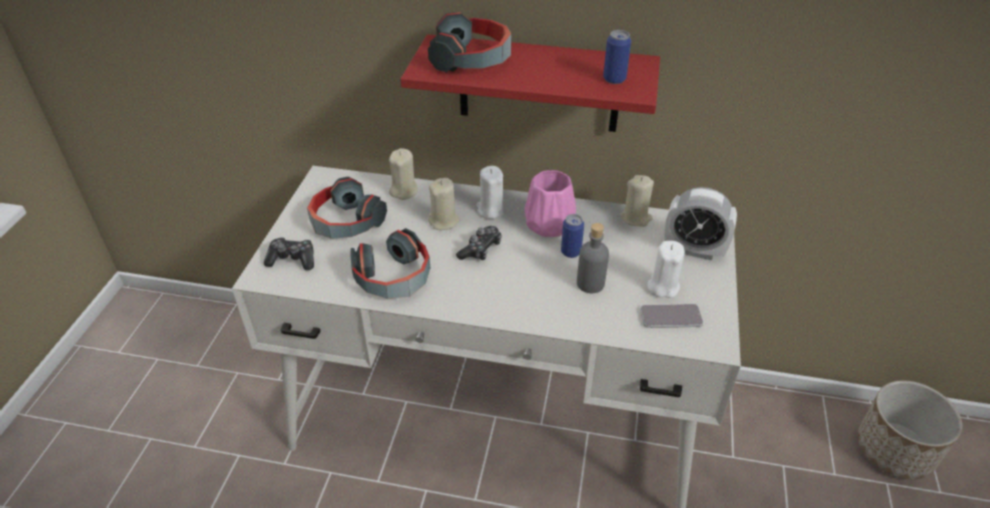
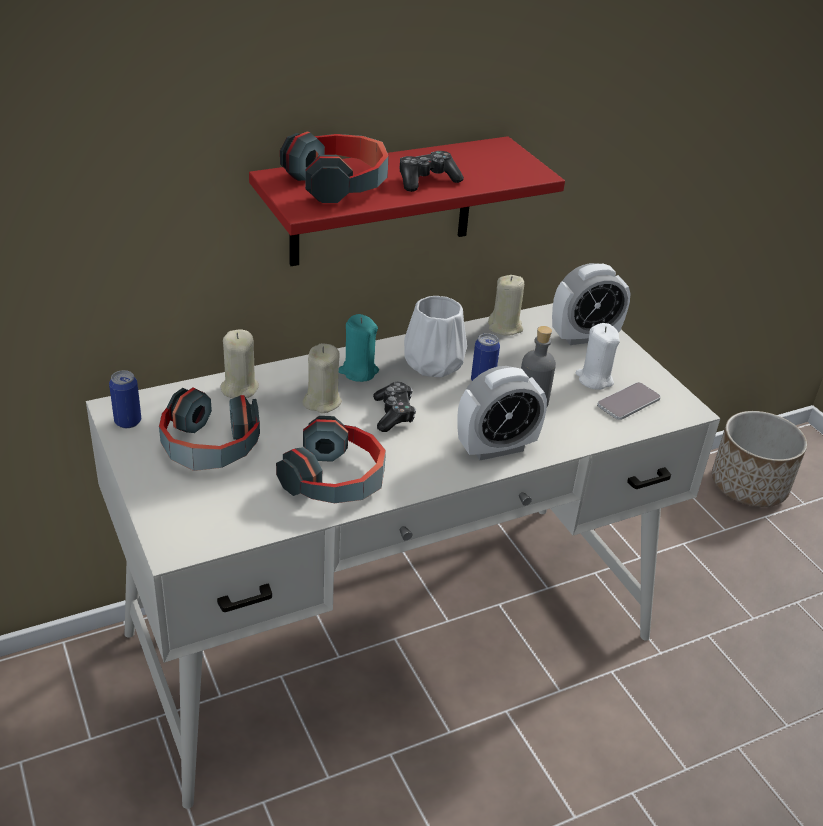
camera: 40 degrees left, 5 degrees down
game controller [264,237,314,270] -> game controller moved to [400,151,464,192]
white candle [476,166,505,219] -> turquoise candle [339,314,379,382]
pink vase [524,170,576,237] -> white vase [404,296,467,377]
can [603,30,631,84] -> can moved to [109,370,141,428]
none -> alarm clock [457,366,547,460]

